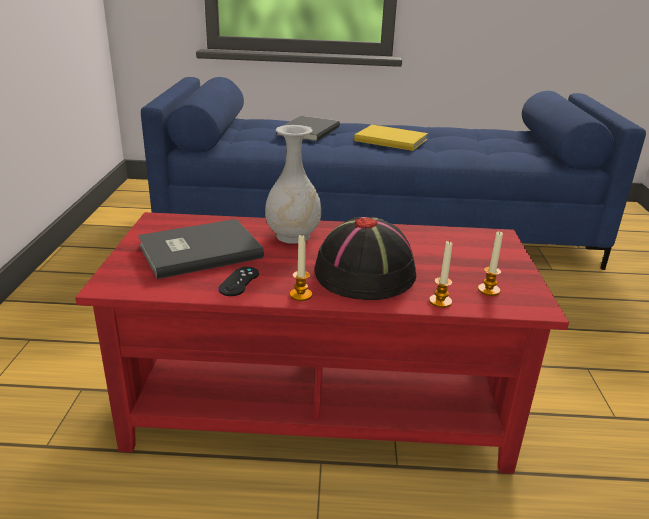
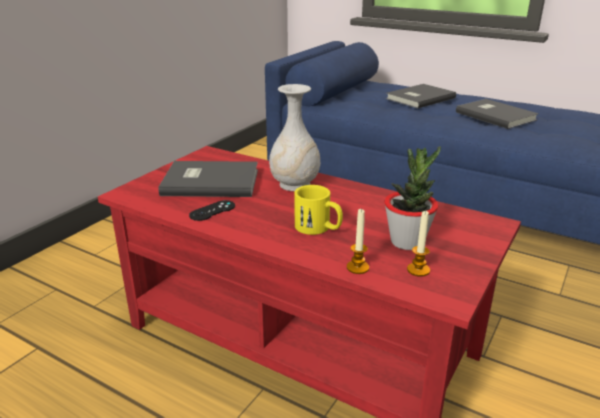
camera: 30 degrees right, 0 degrees up
candle [290,235,312,301] -> none
black hat [315,216,416,300] -> yellow mug [294,185,343,235]
yellow book [354,125,428,151] -> grey book [456,99,539,129]
none -> potted plant [384,146,441,250]

